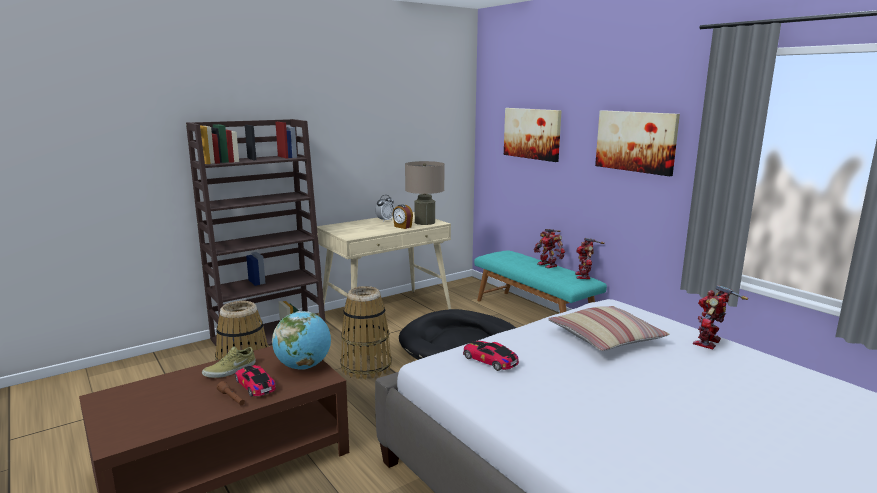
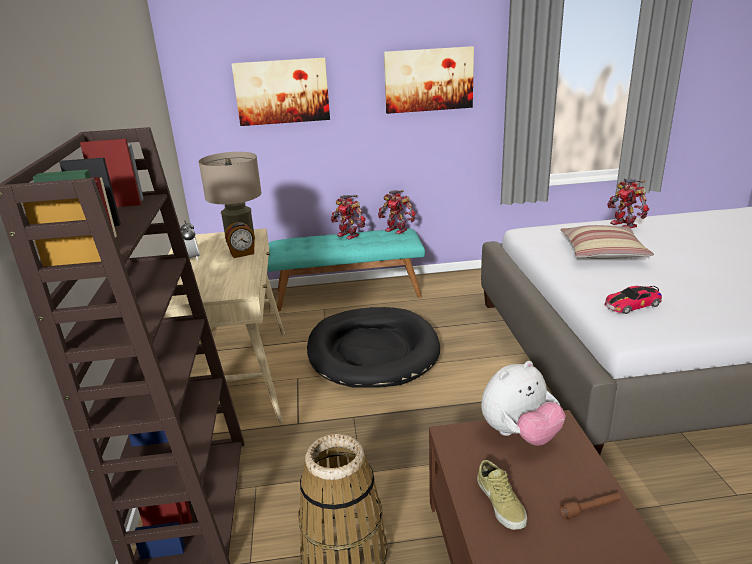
camera: 60 degrees left, 10 degrees up
toy car [235,365,276,397] -> none
globe [272,311,331,370] -> plush toy [481,361,566,446]
basket [340,286,392,379] -> none
toy robot [534,229,565,268] -> toy robot turned 45 degrees clockwise [331,195,366,240]

